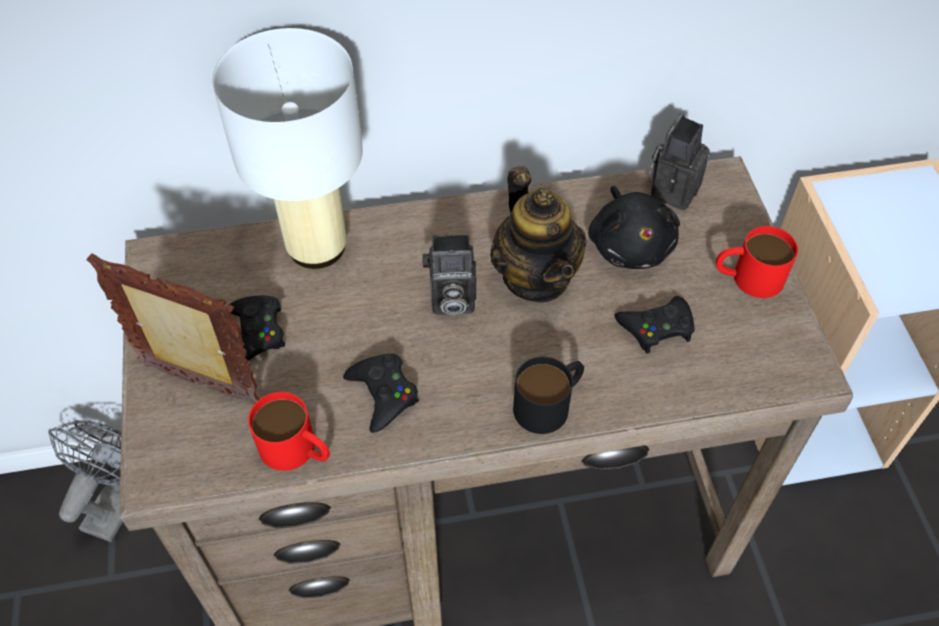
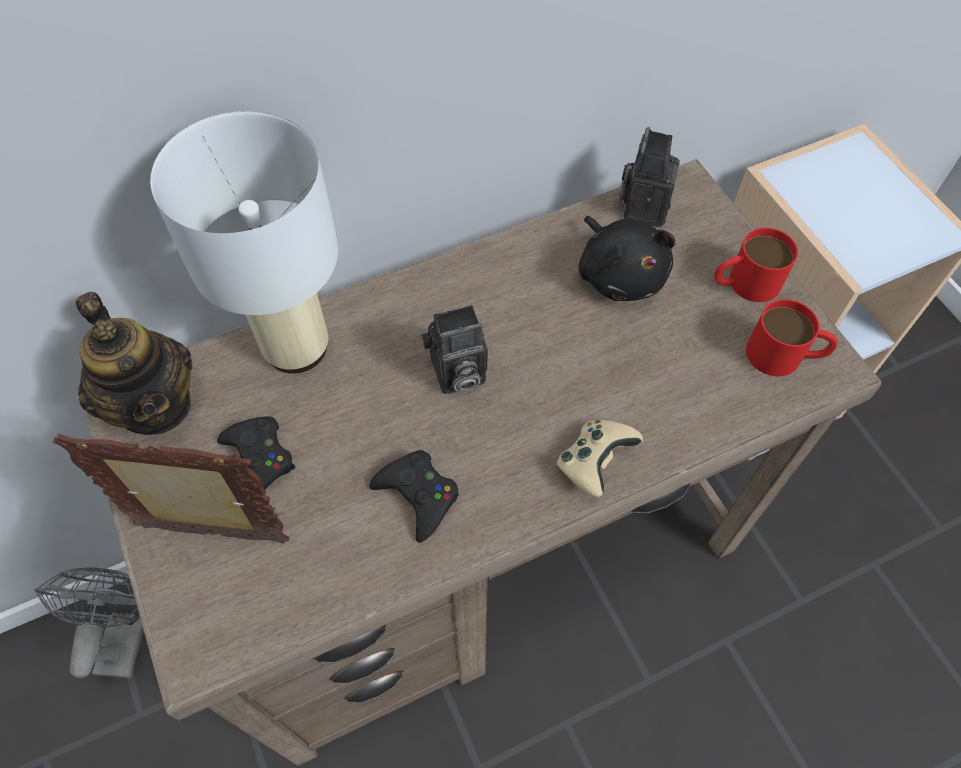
camera: 15 degrees left, 5 degrees up
red mug [248,392,330,471] -> red mug moved to [746,299,837,376]
teapot [490,166,587,303] -> teapot moved to [76,292,192,435]
black mug [513,357,584,434] -> beige game controller [557,420,643,497]
black game controller [615,296,695,354] -> none

